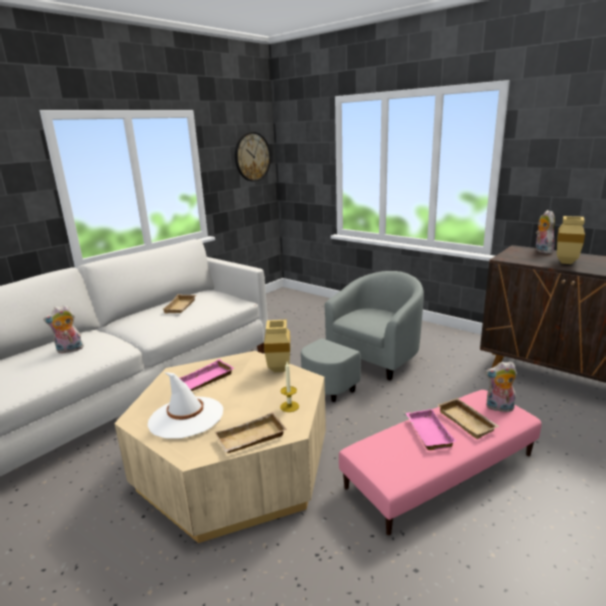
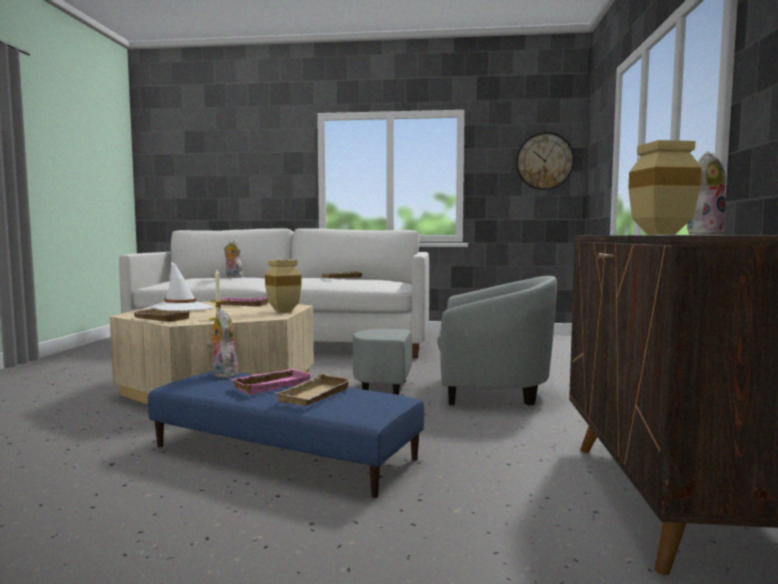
camera: 55 degrees right, 15 degrees down
pink ottoman [339,390,542,535] -> blue ottoman [148,371,424,498]
plush toy [485,362,517,412] -> plush toy moved to [207,310,238,378]

